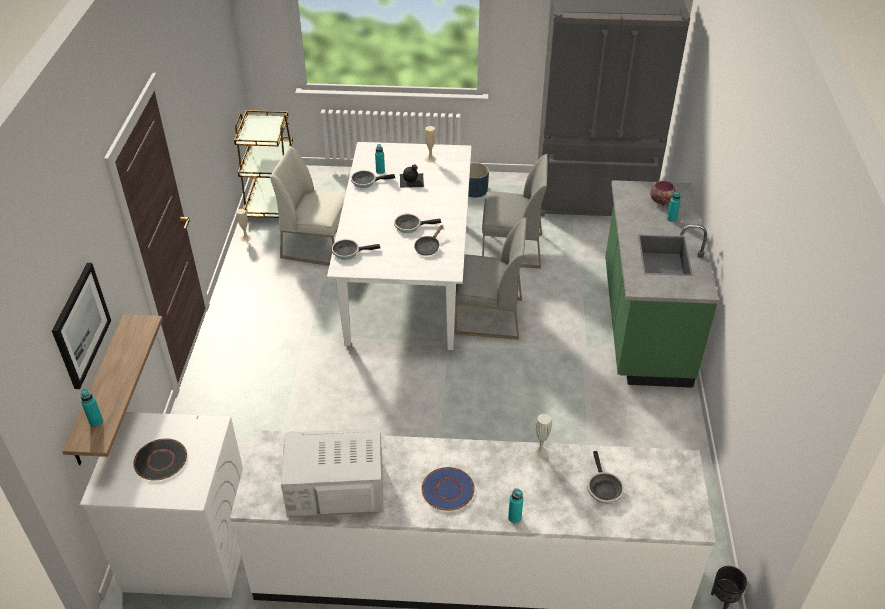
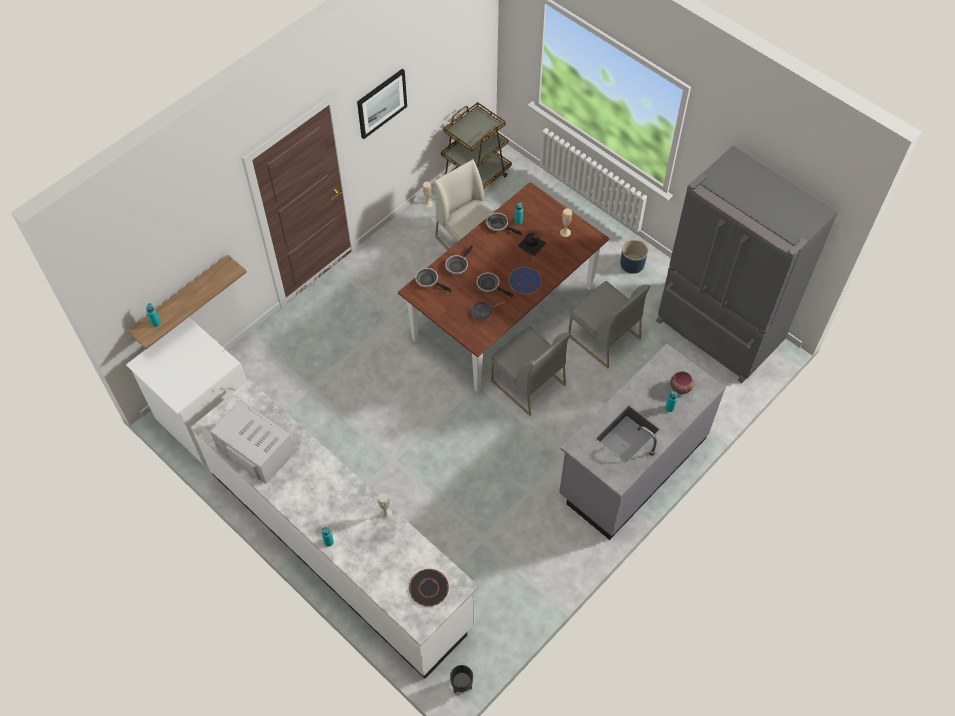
camera: 40 degrees right, 15 degrees up
picture [52,263,111,389] -> picture moved to [357,69,407,139]
black plate [133,438,187,481] -> black plate moved to [409,569,449,607]
white dining table [327,142,471,350] -> brown dining table [398,182,609,392]
blue plate [422,467,475,511] -> blue plate moved to [508,267,542,294]
frying pan [587,451,624,504] -> frying pan moved to [445,245,473,275]
green counter [605,180,719,388] -> grey counter [559,344,726,540]

